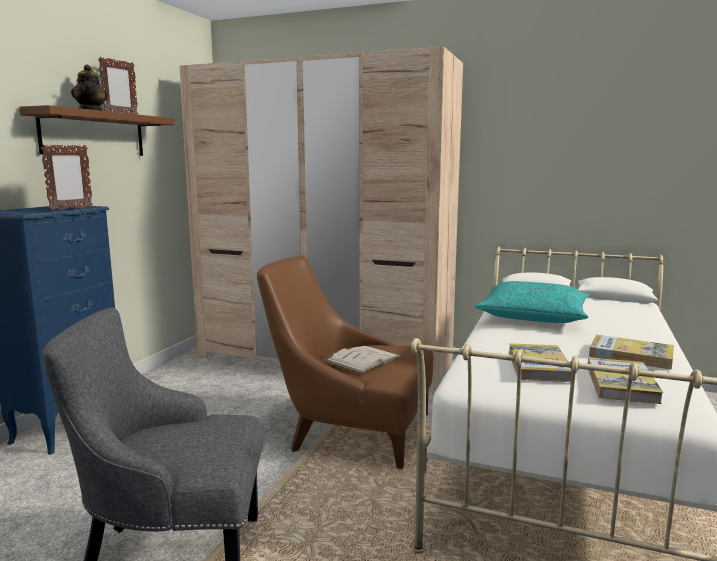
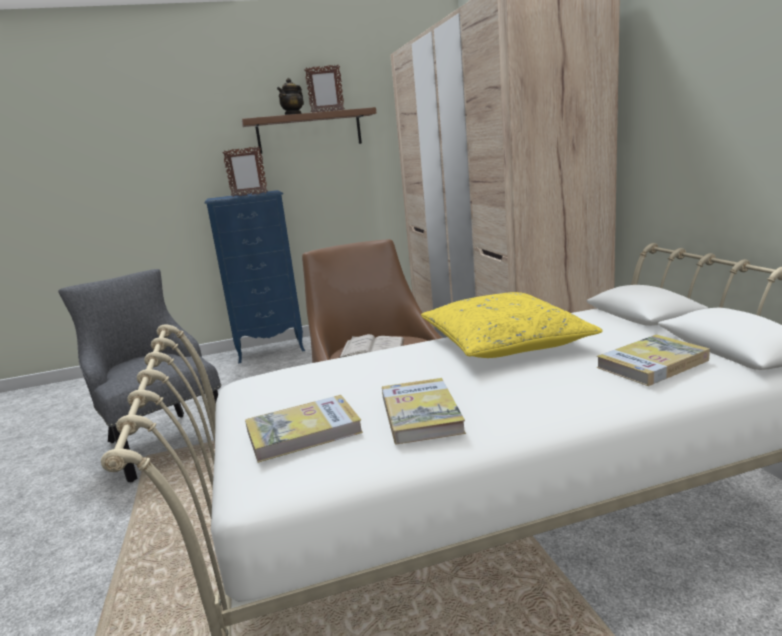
camera: 55 degrees right, 5 degrees up
turquoise pillow [475,281,589,323] -> yellow pillow [421,292,603,358]
book [508,343,572,382] -> book moved to [596,334,710,386]

